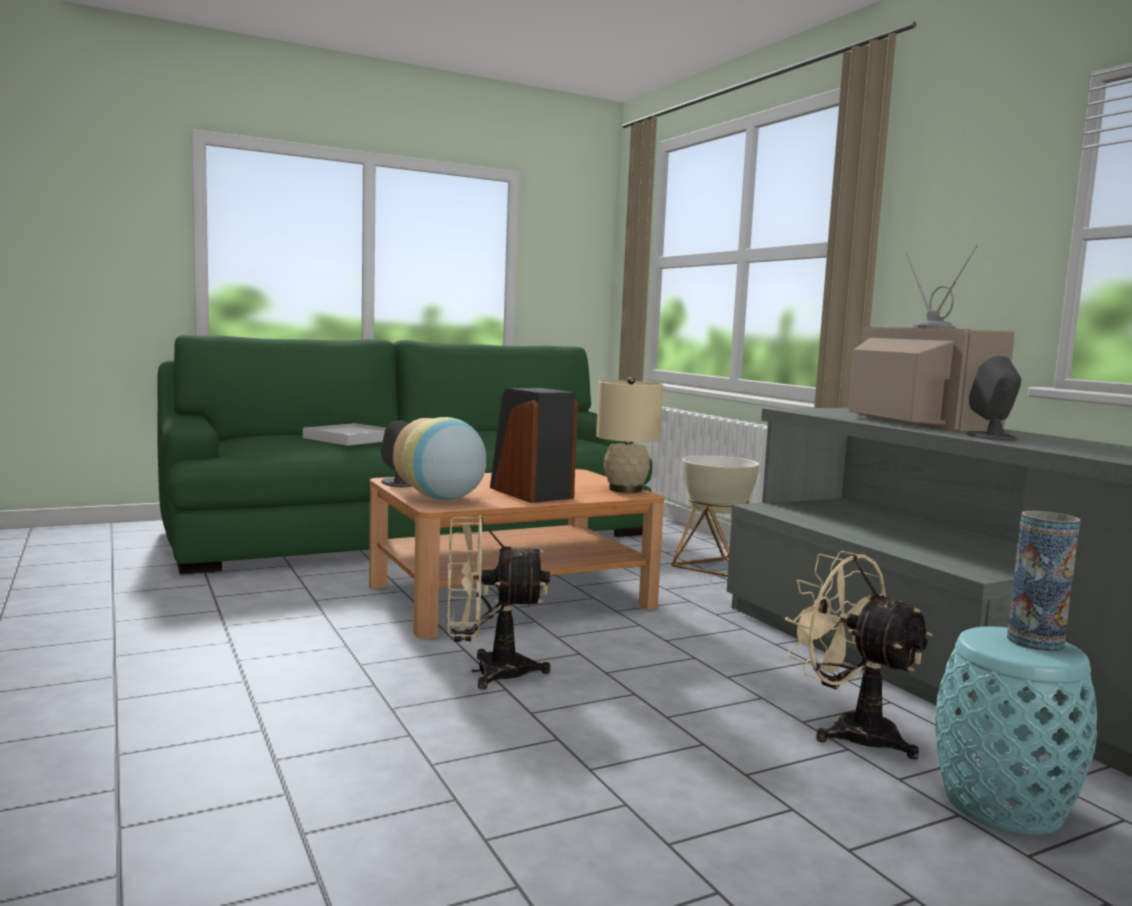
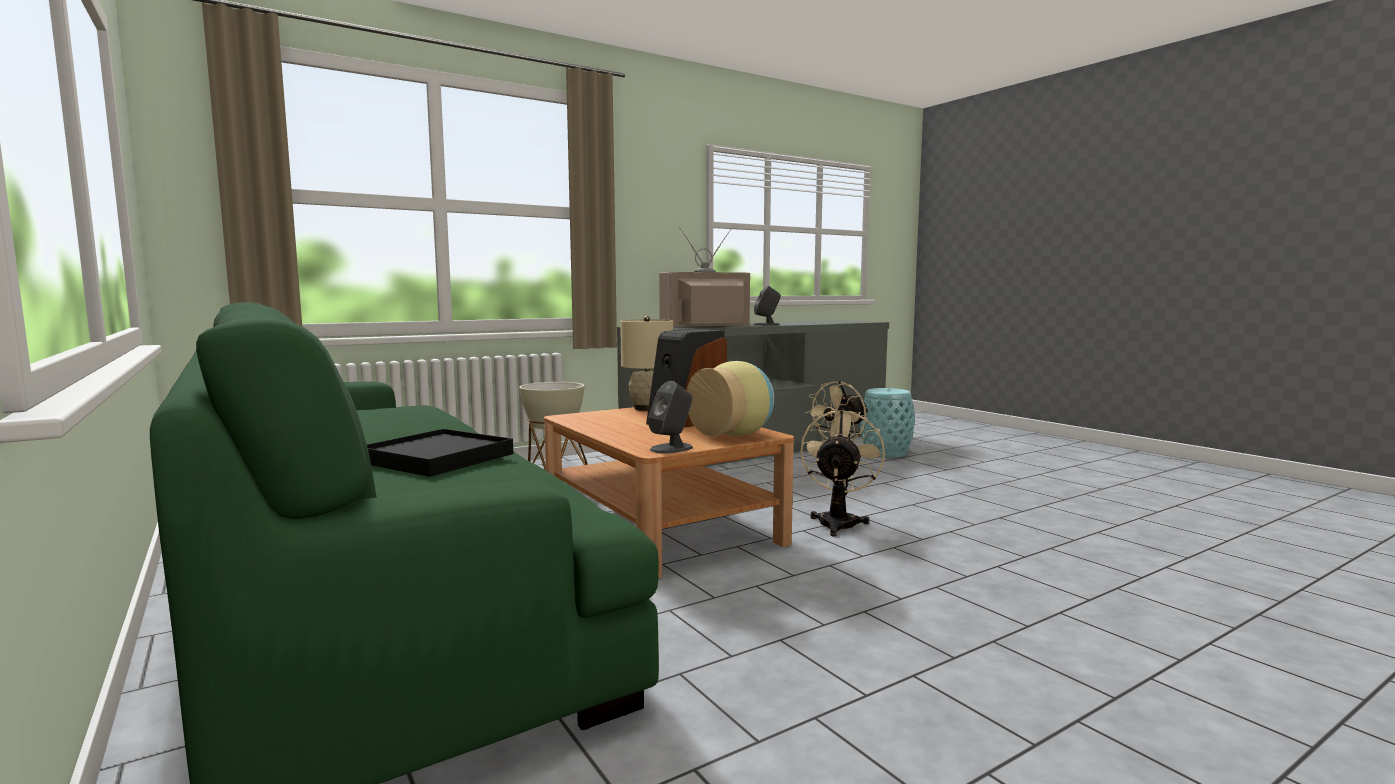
camera: 95 degrees left, 0 degrees up
white tray [303,423,386,446] -> black tray [367,429,513,477]
beige fan [447,516,551,689] -> beige fan turned 150 degrees counterclockwise [800,409,885,537]
vase [1007,511,1081,651] -> none

